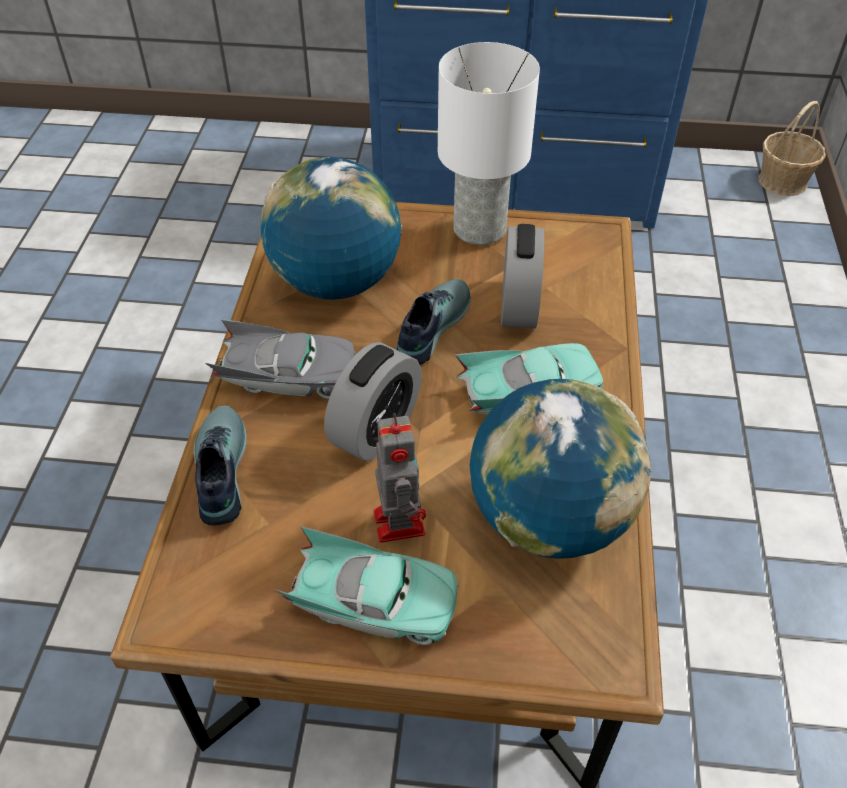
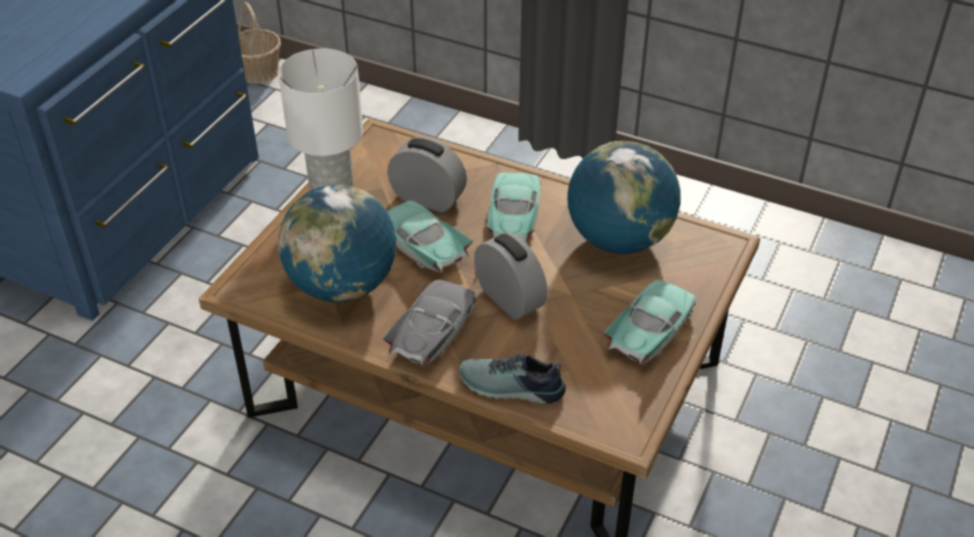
camera: 70 degrees left, 5 degrees down
toy robot [373,413,426,543] -> none
shoe [396,279,471,364] -> turquoise toy car [387,200,473,272]

